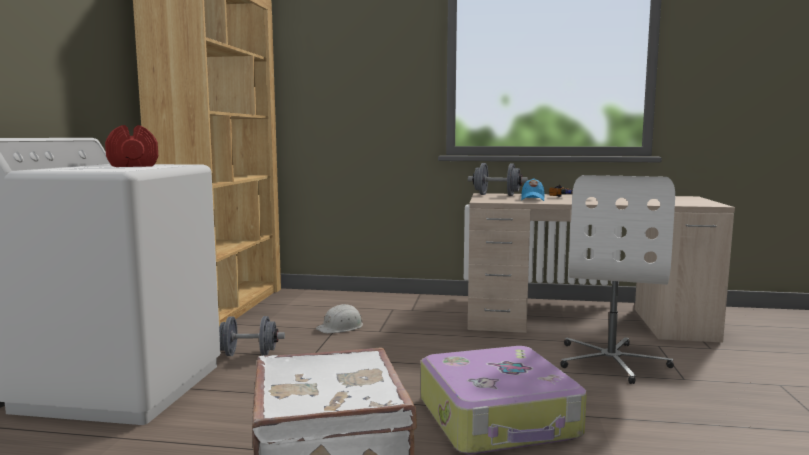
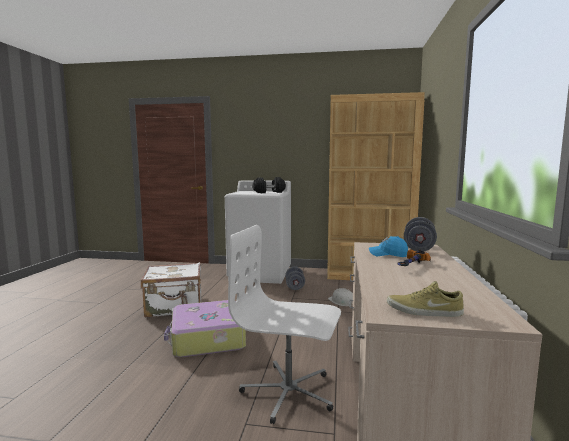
camera: 90 degrees right, 0 degrees up
red dumbbell [105,125,158,167] -> black dumbbell [252,177,286,193]
none -> beige shoe [387,281,464,317]

